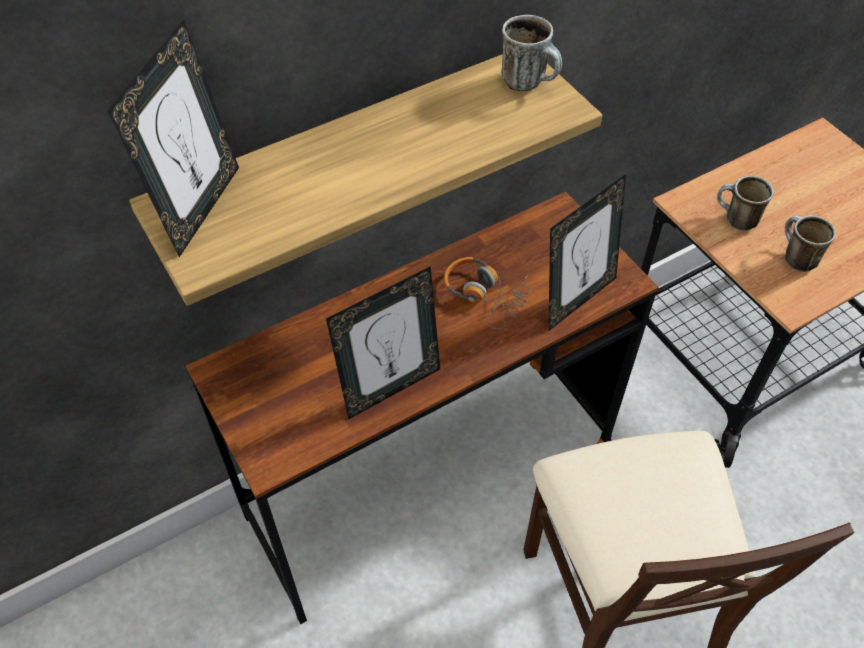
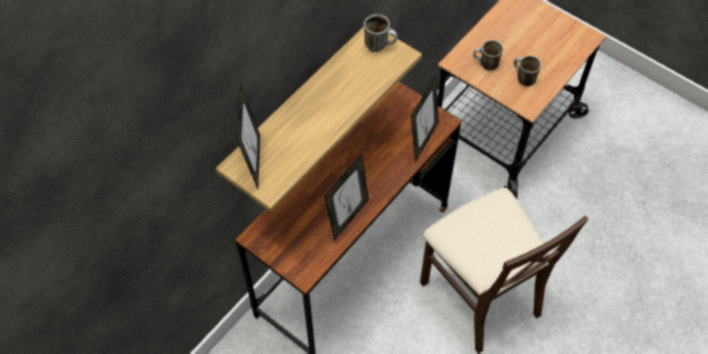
camera: 20 degrees left, 5 degrees up
headphones [444,257,531,329] -> none

